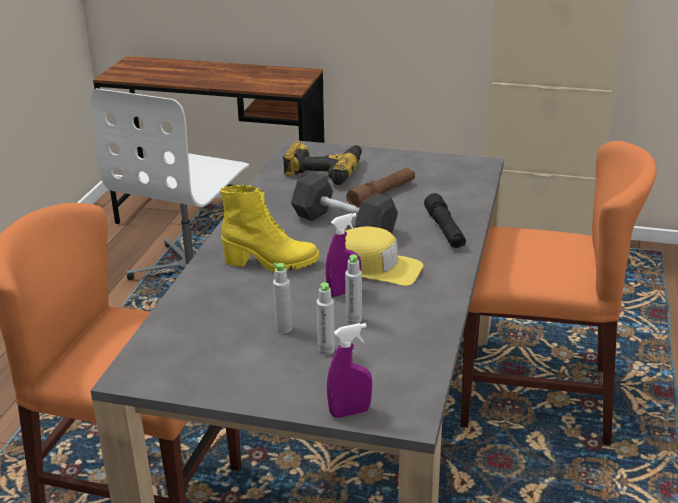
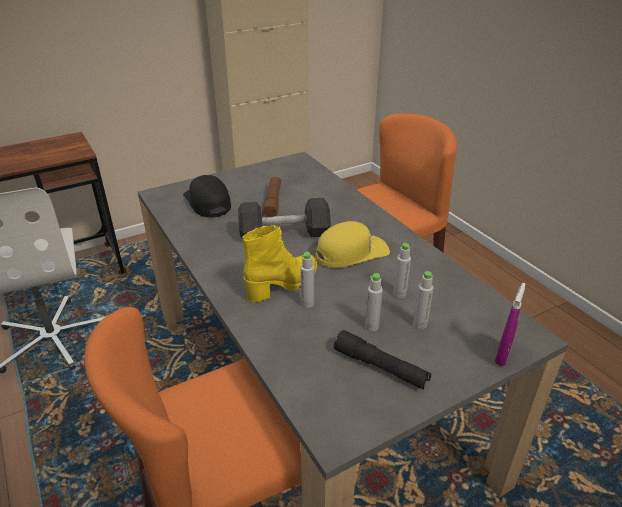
camera: 45 degrees left, 5 degrees up
power drill [283,141,362,185] -> black cap [183,175,231,218]
purple spray bottle [326,213,361,297] -> none
black flashlight [424,193,466,248] -> black flashlight moved to [334,330,431,390]
none -> grey bottle [300,252,314,308]

